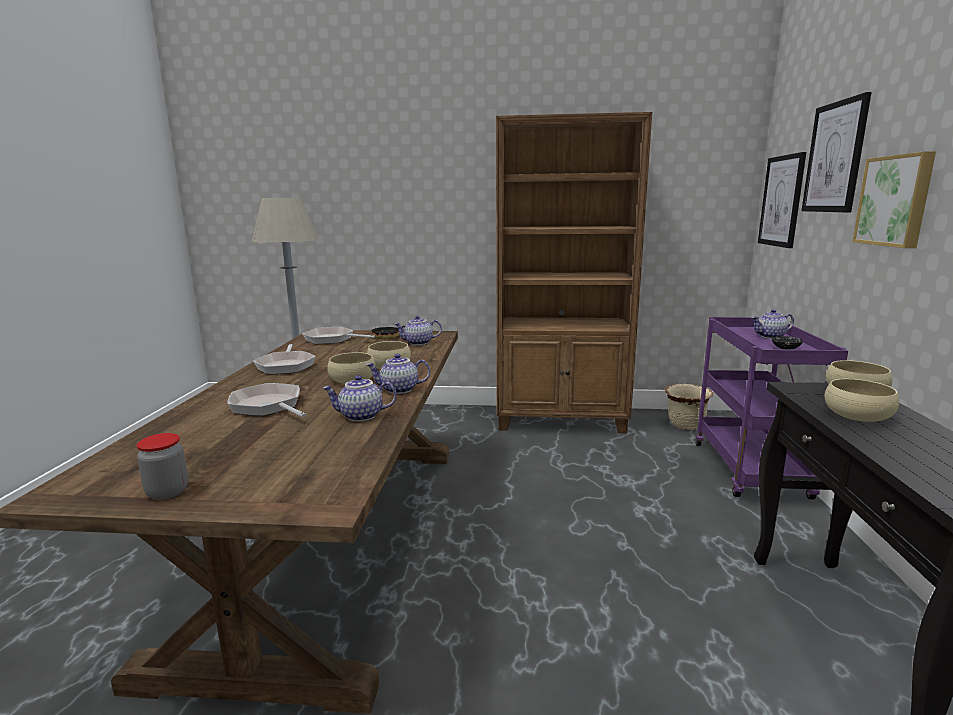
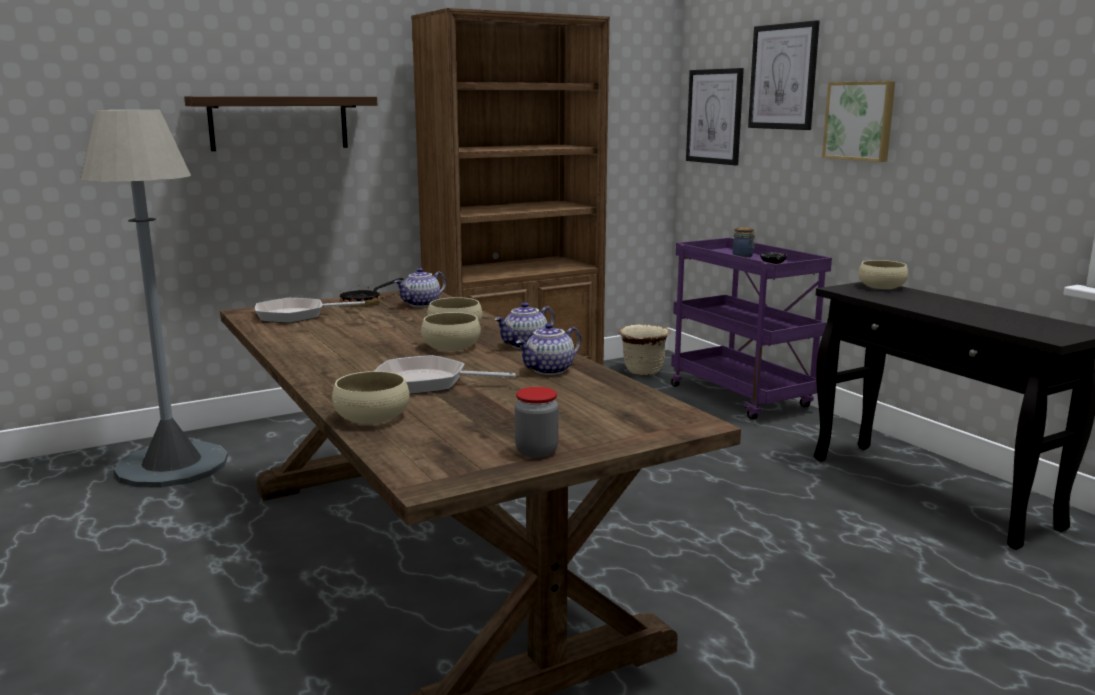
camera: 35 degrees left, 0 degrees up
frying pan [253,344,316,375] -> none
teapot [751,309,794,339] -> jar [732,227,755,257]
beige bowl [825,379,899,422] -> beige bowl moved to [332,371,410,424]
none -> shelf [184,96,377,151]

